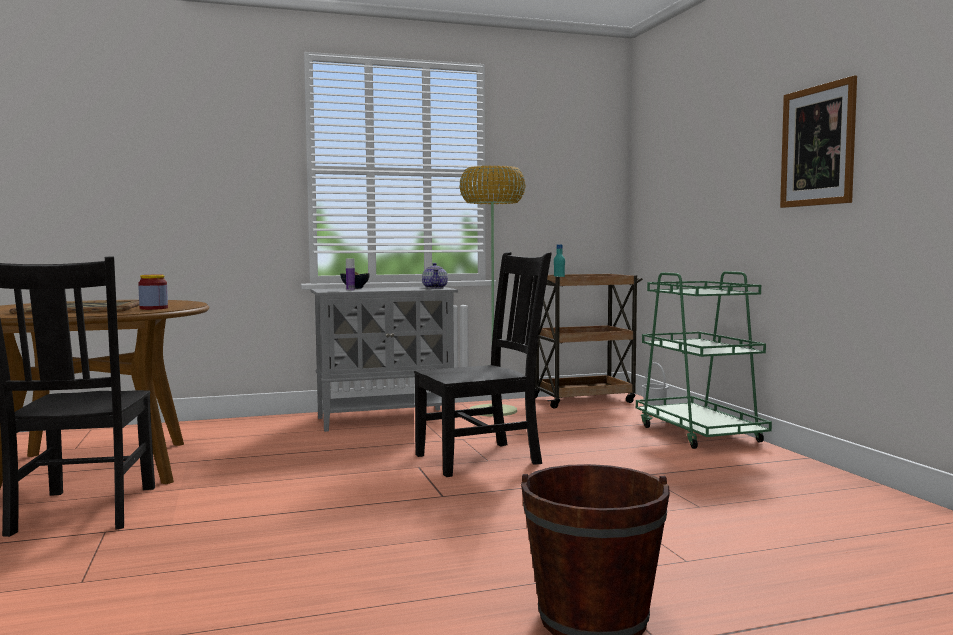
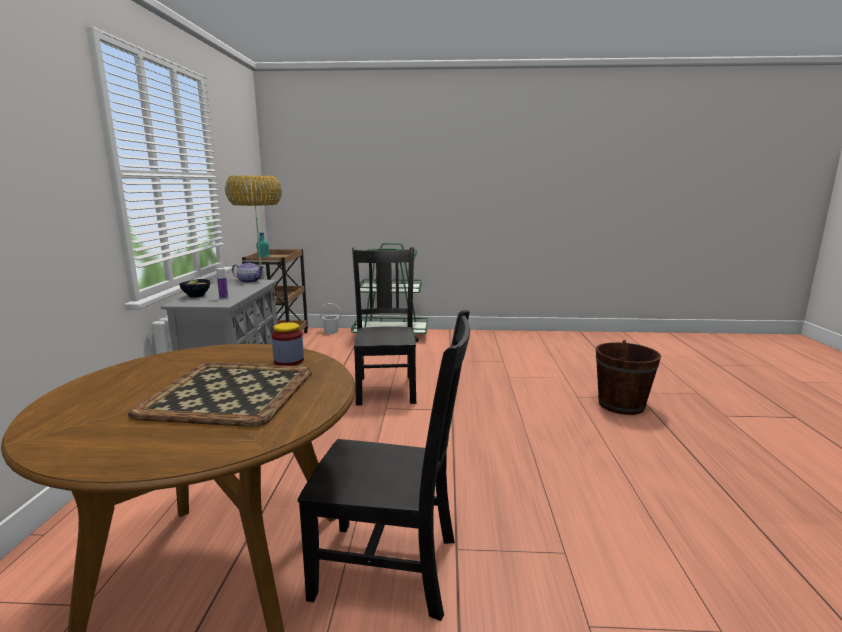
camera: 70 degrees left, 10 degrees up
picture [780,75,857,208] -> none

